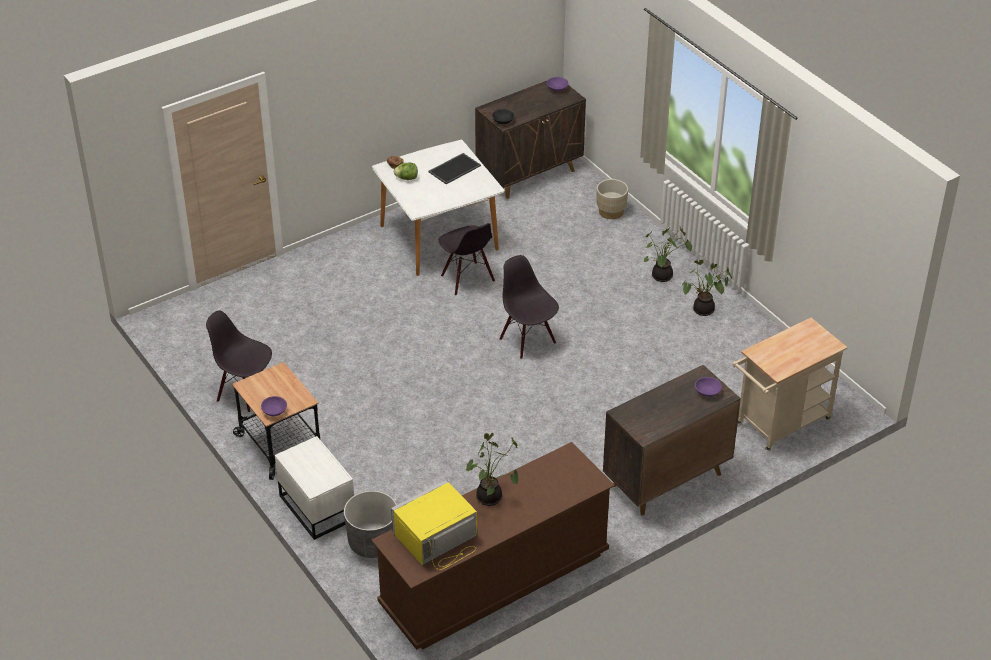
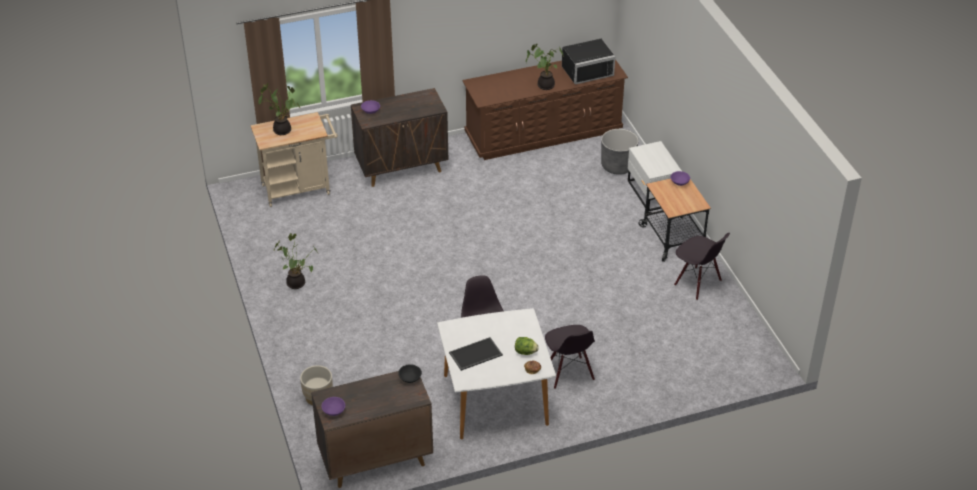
camera: 165 degrees left, 0 degrees up
yellow microwave [391,480,477,570] -> black microwave [562,39,615,84]
black chair [499,255,559,359] -> black chair moved to [545,325,595,389]
potted plant [643,227,692,282] -> potted plant moved to [258,83,300,135]

